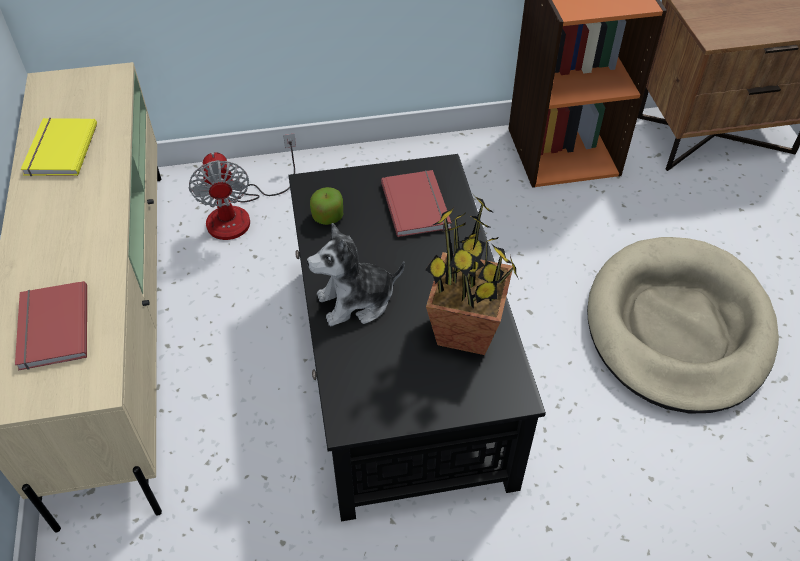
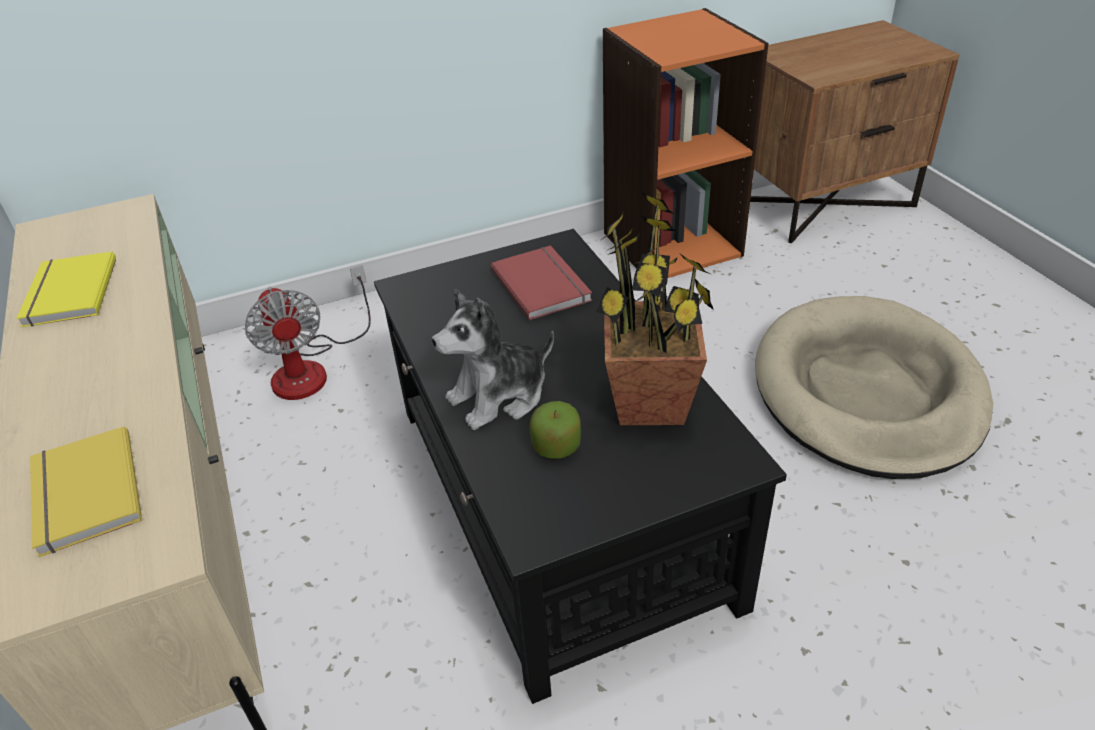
camera: 10 degrees left, 10 degrees down
red book [15,281,87,371] -> yellow book [30,426,142,557]
apple [310,187,343,225] -> apple moved to [530,401,581,459]

